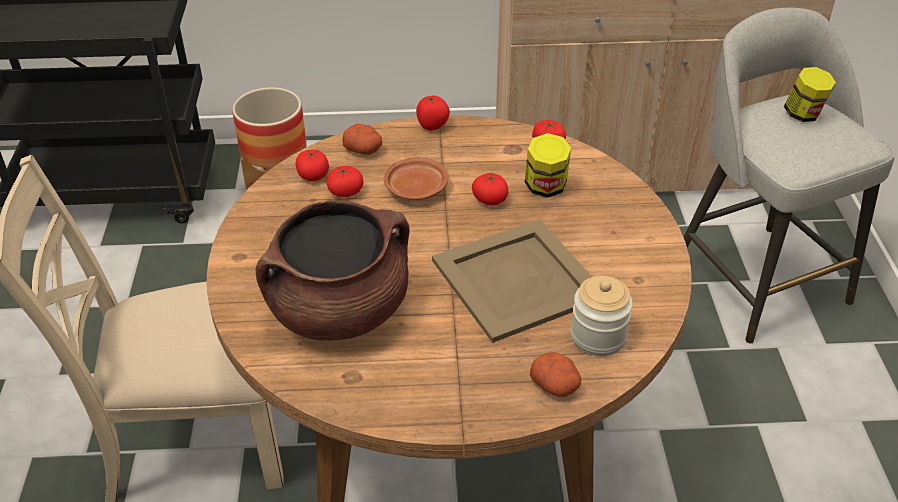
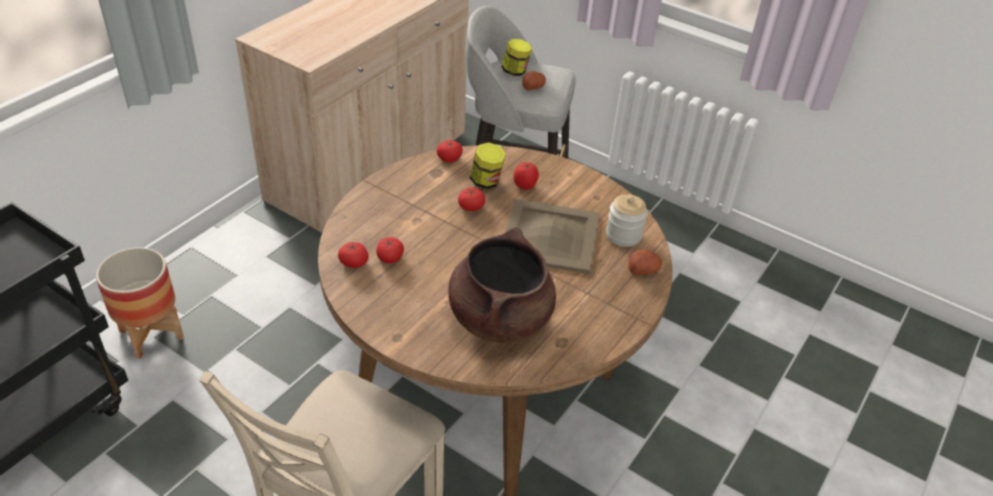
camera: 55 degrees left, 0 degrees up
potato [342,124,382,155] -> potato moved to [522,71,546,90]
brown plate [384,158,449,200] -> none
tomato [416,95,450,131] -> tomato moved to [514,162,539,190]

